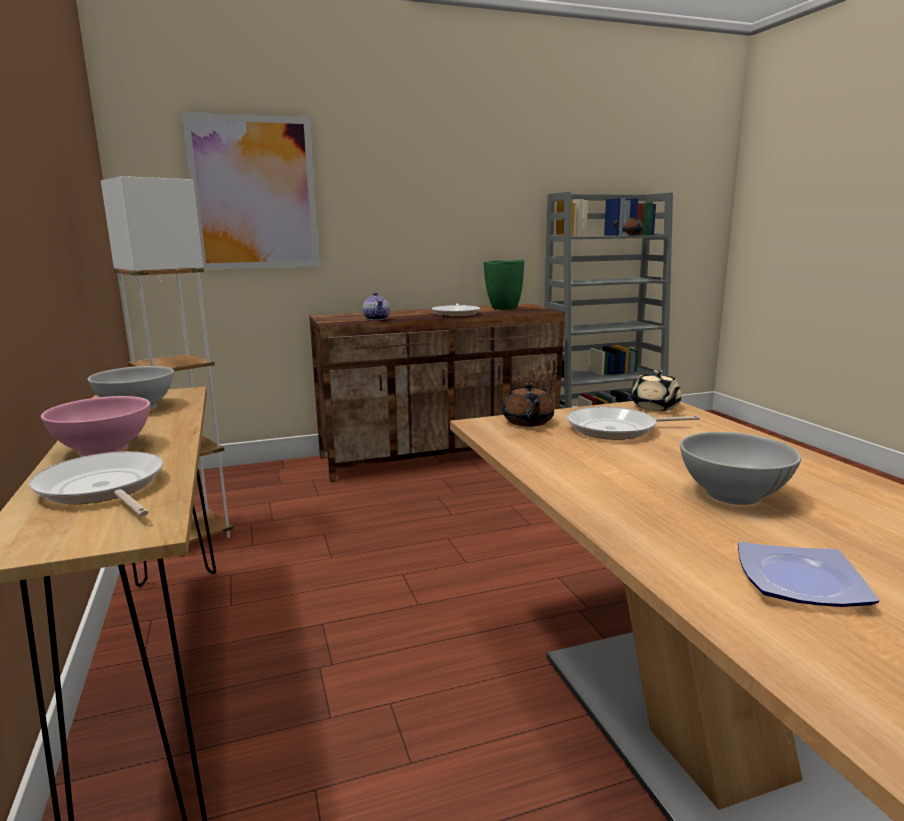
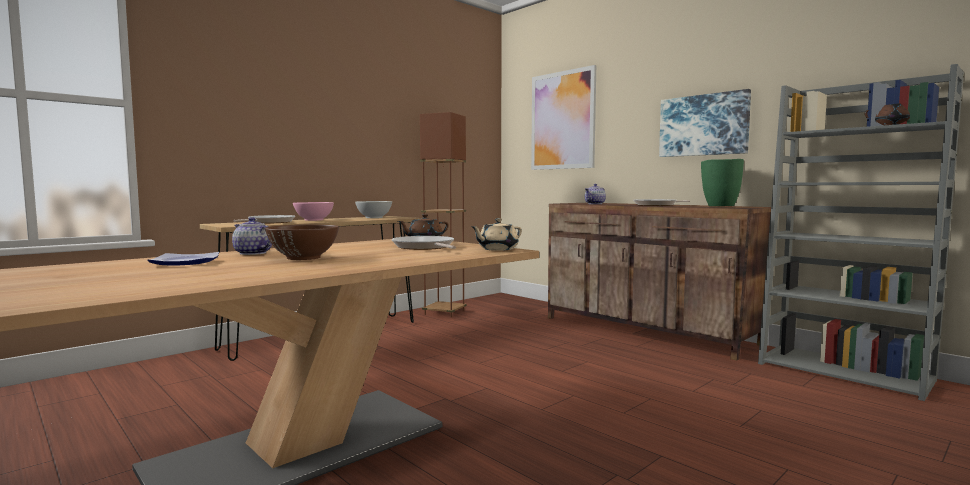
camera: 65 degrees right, 10 degrees down
white floor lamp [101,176,233,543] -> brown floor lamp [420,112,467,317]
white bowl [680,432,801,505] -> brown bowl [265,225,339,260]
none -> teapot [232,217,272,255]
none -> picture [659,89,751,157]

